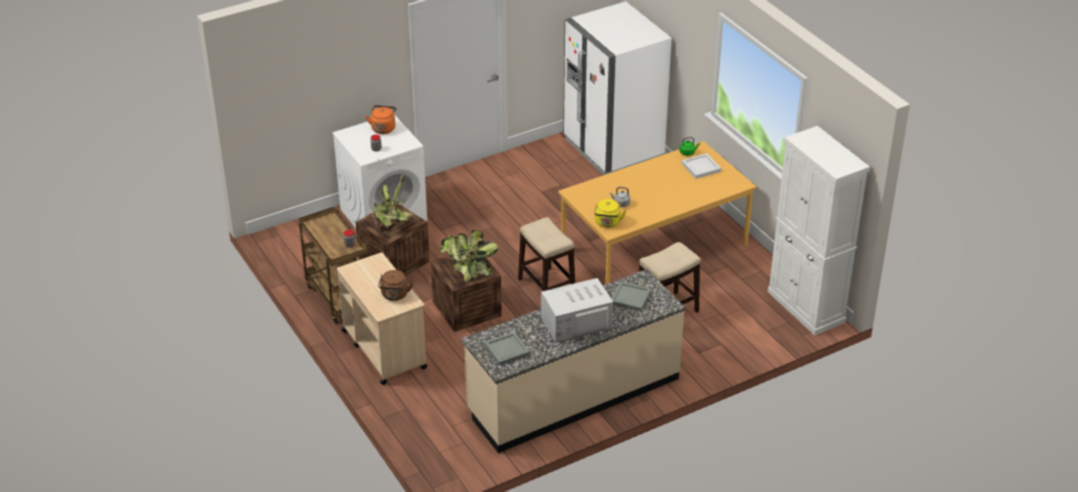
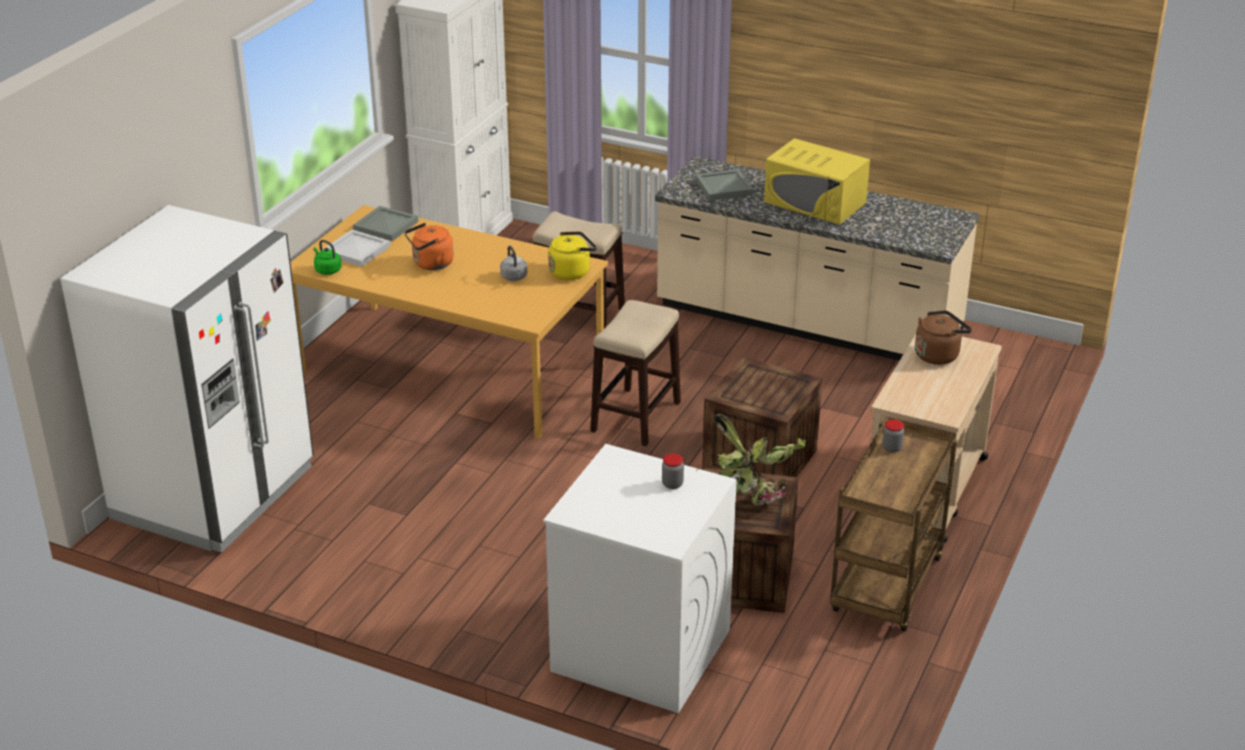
camera: 125 degrees left, 5 degrees down
orange kettle [365,105,397,134] -> orange kettle moved to [404,223,454,270]
potted plant [440,230,498,282] -> none
grey tray [484,332,530,366] -> grey tray moved to [353,206,419,241]
white microwave [541,278,613,343] -> yellow microwave [764,138,870,225]

